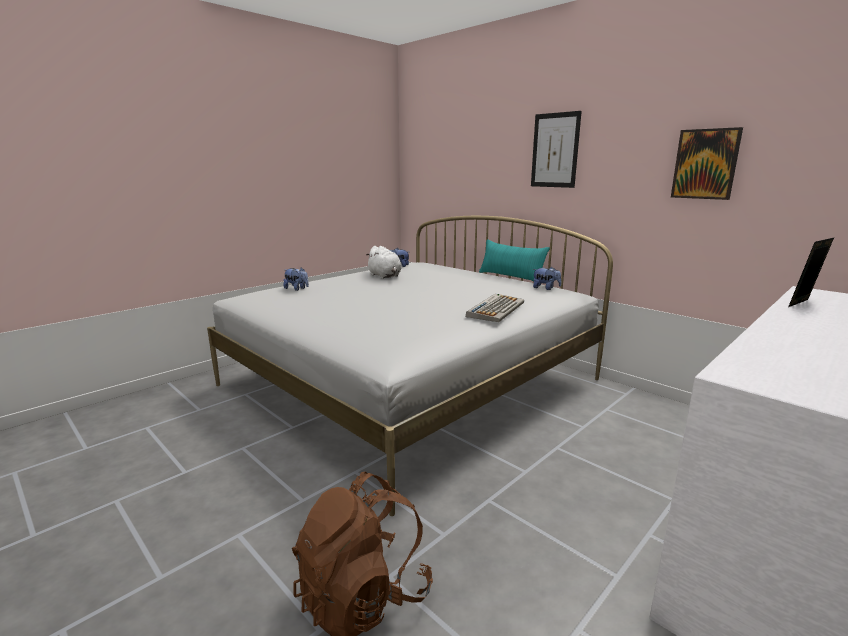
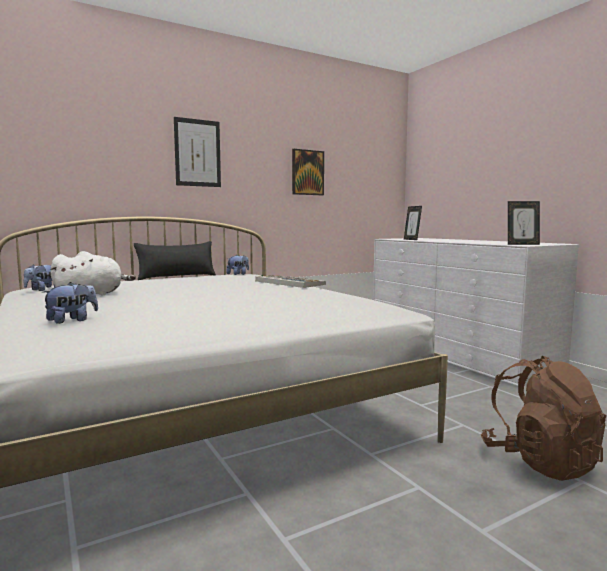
camera: 75 degrees left, 10 degrees down
turquoise pillow [479,239,550,281] -> black pillow [134,241,216,280]
none -> picture frame [508,201,540,245]

